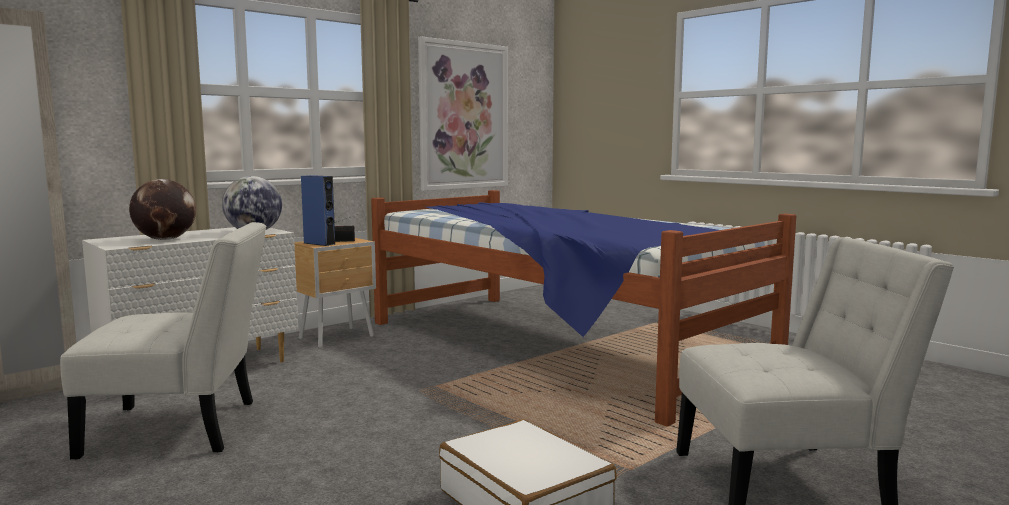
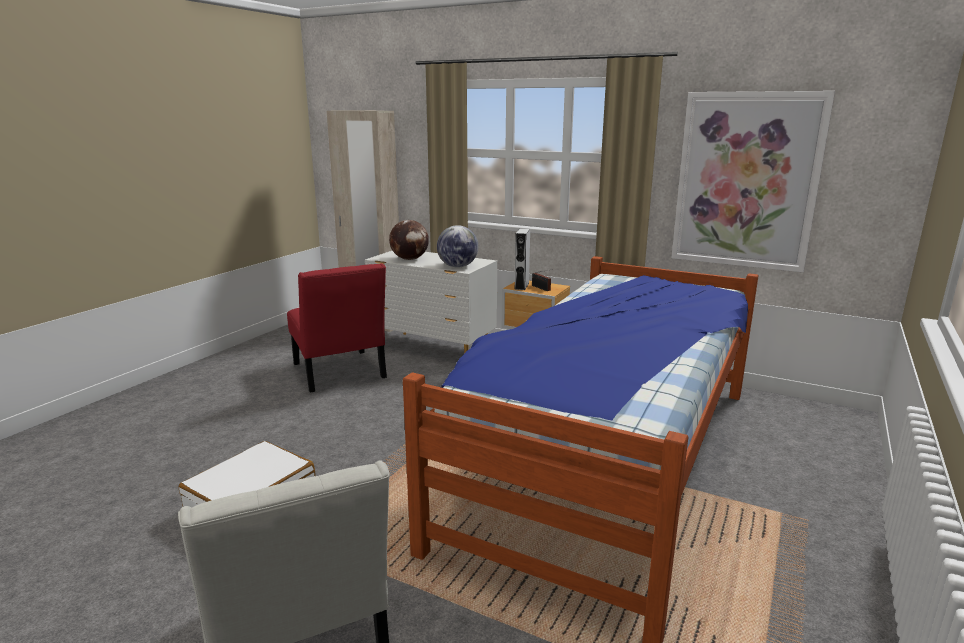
camera: 70 degrees right, 10 degrees up
white chair [60,222,267,459] -> red chair [287,263,387,393]
blue speaker [301,175,335,246] -> grey speaker [514,228,530,290]

